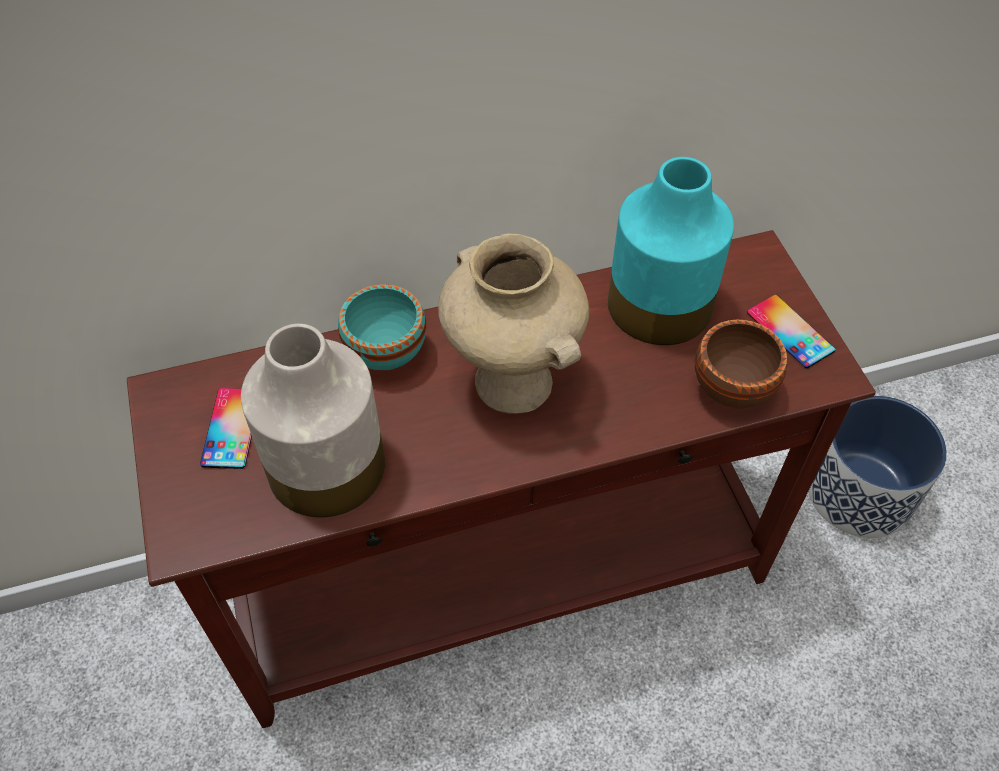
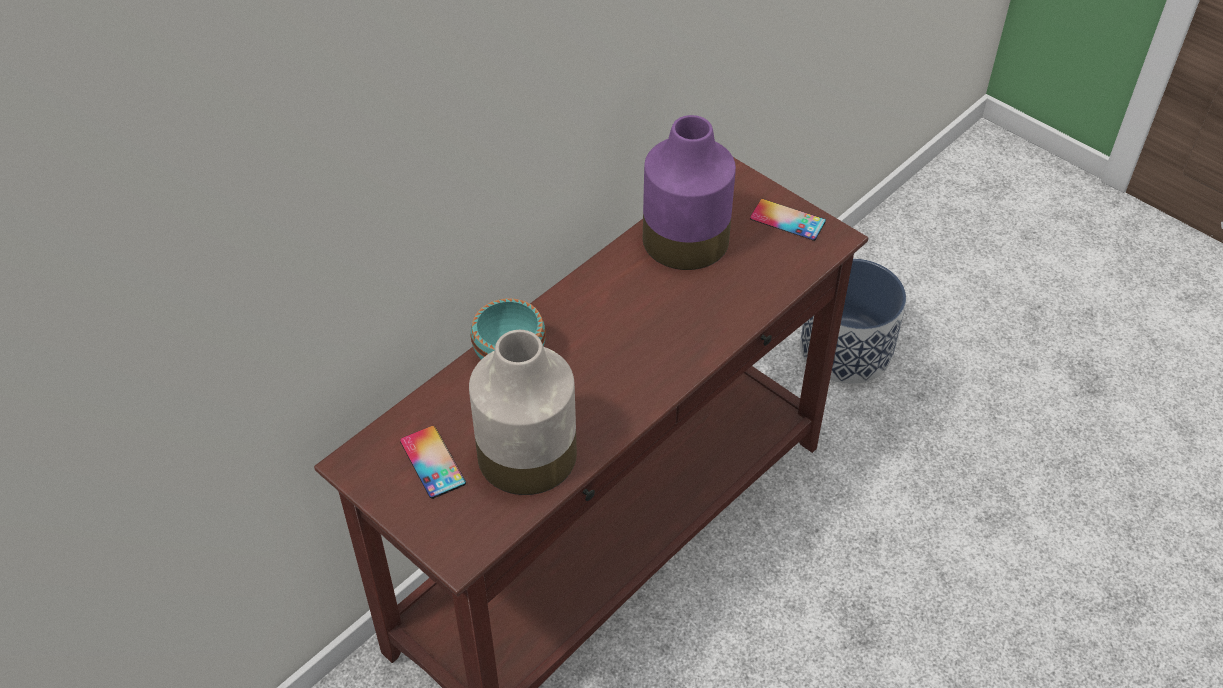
camera: 30 degrees left, 5 degrees down
beige vase [438,233,589,413] -> none
turquoise vase [608,157,734,345] -> purple vase [643,115,736,270]
brown bowl [695,320,788,408] -> none

